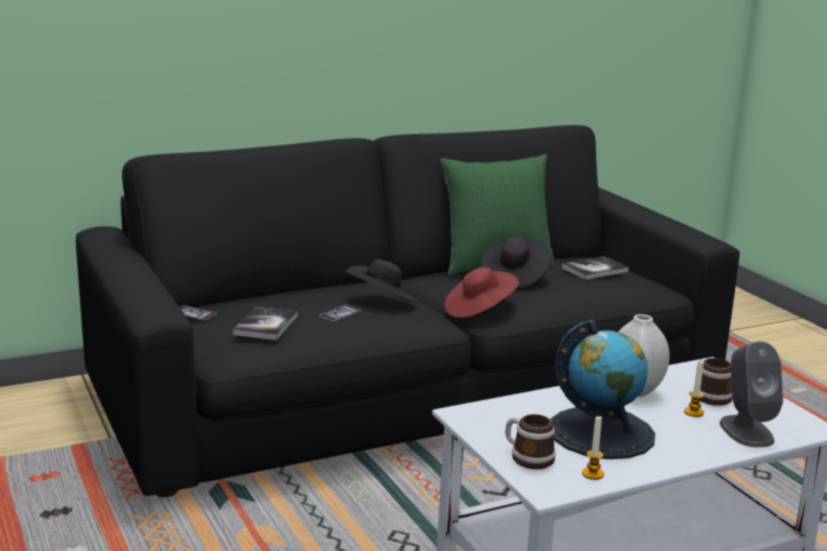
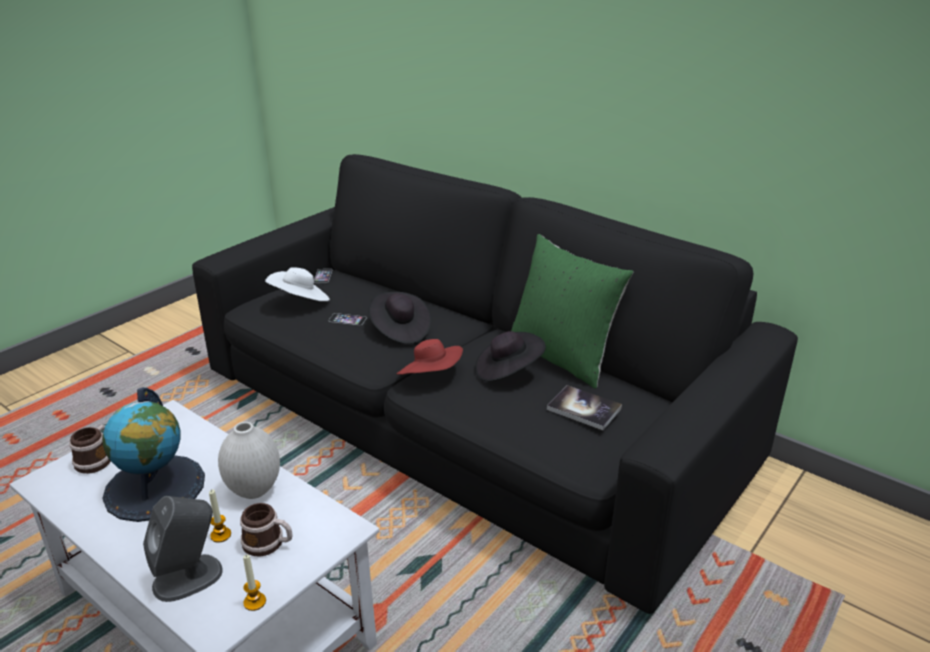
camera: 65 degrees right, 10 degrees up
book [233,307,297,340] -> white hat [265,267,330,301]
candle [582,416,604,480] -> candle moved to [243,555,266,611]

